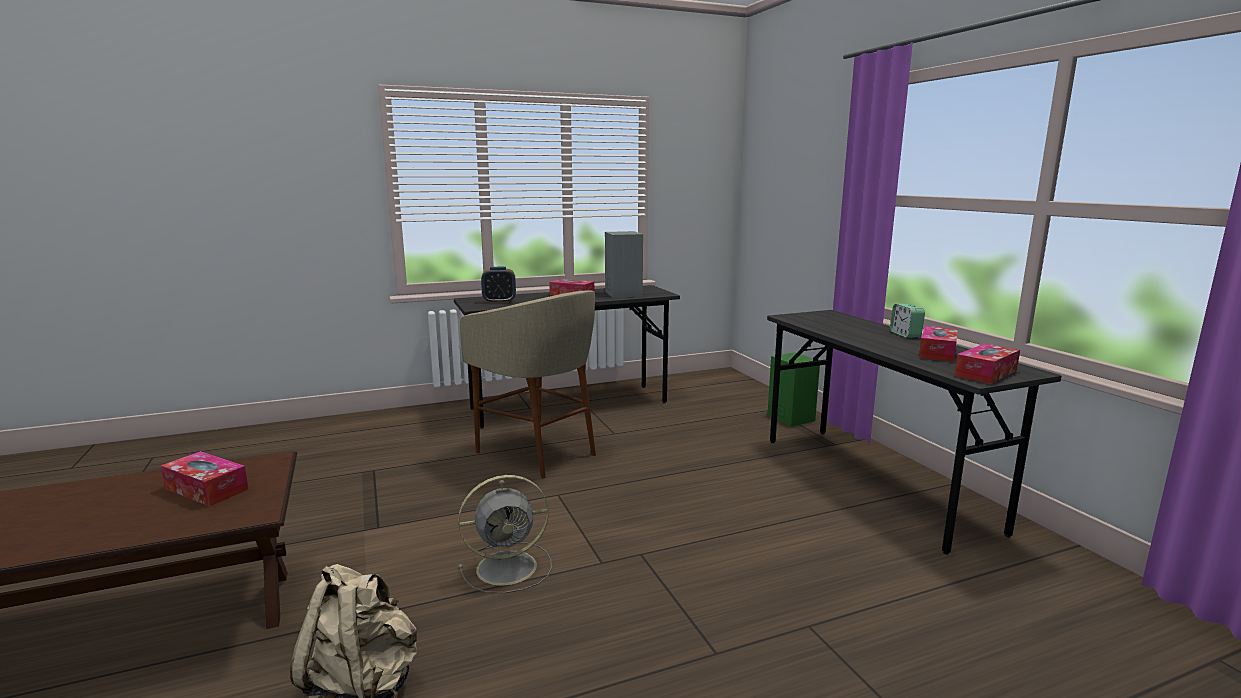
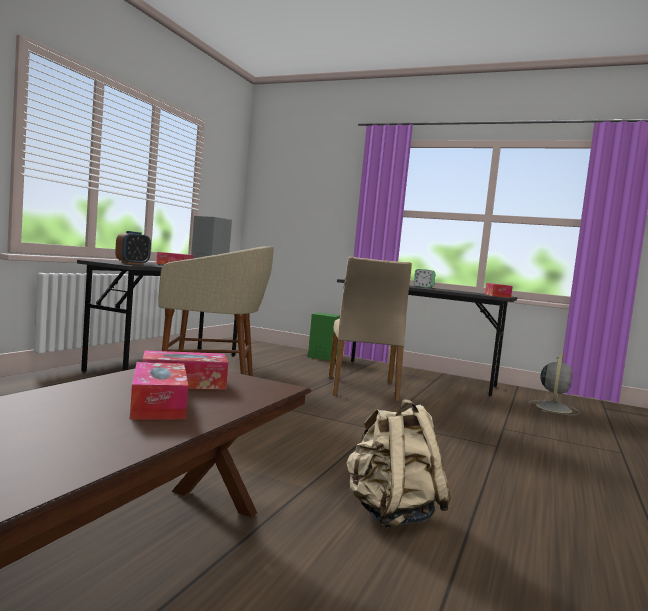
camera: 45 degrees left, 10 degrees down
grey fan [458,475,552,593] -> grey fan moved to [528,353,580,415]
tissue box [919,326,958,362] -> tissue box moved to [130,362,188,419]
none -> beige chair [329,257,412,401]

